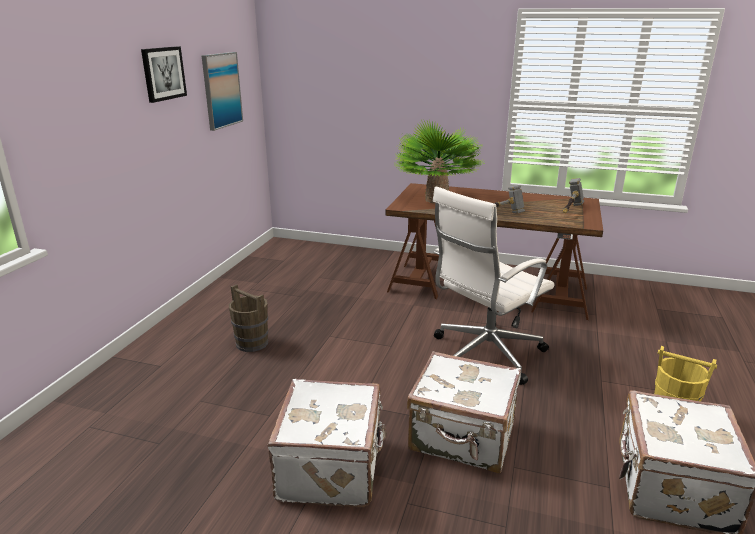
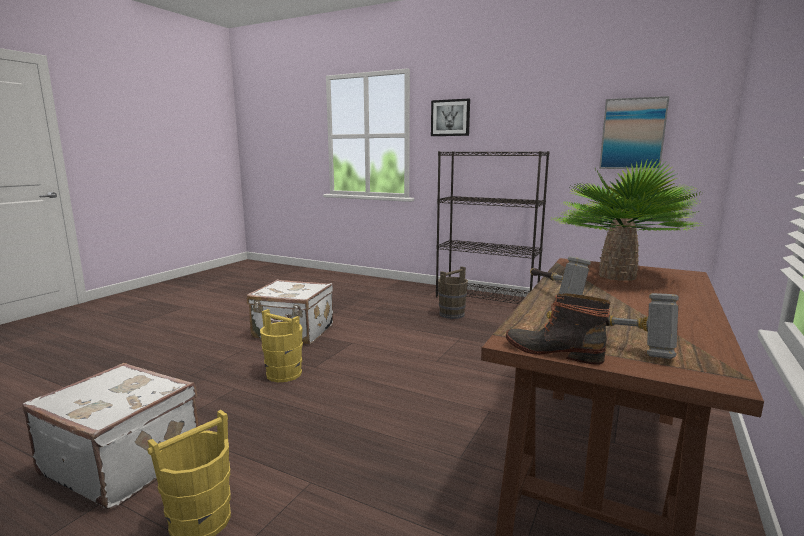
camera: 100 degrees right, 10 degrees down
picture [141,46,187,103] -> picture moved to [431,99,470,136]
white suitcase [407,351,521,473] -> yellow bucket [260,309,303,382]
white office chair [433,187,554,385] -> none
none -> black bookcase [436,151,549,304]
none -> boot [506,293,610,365]

